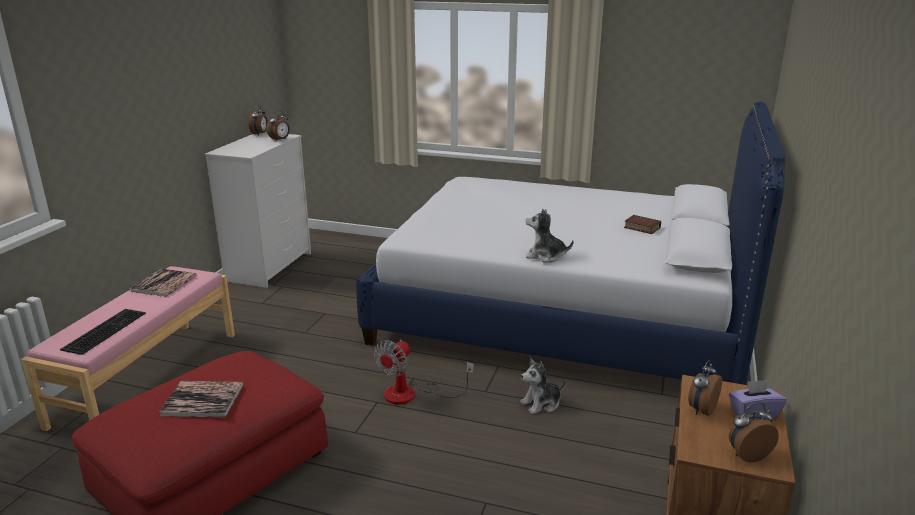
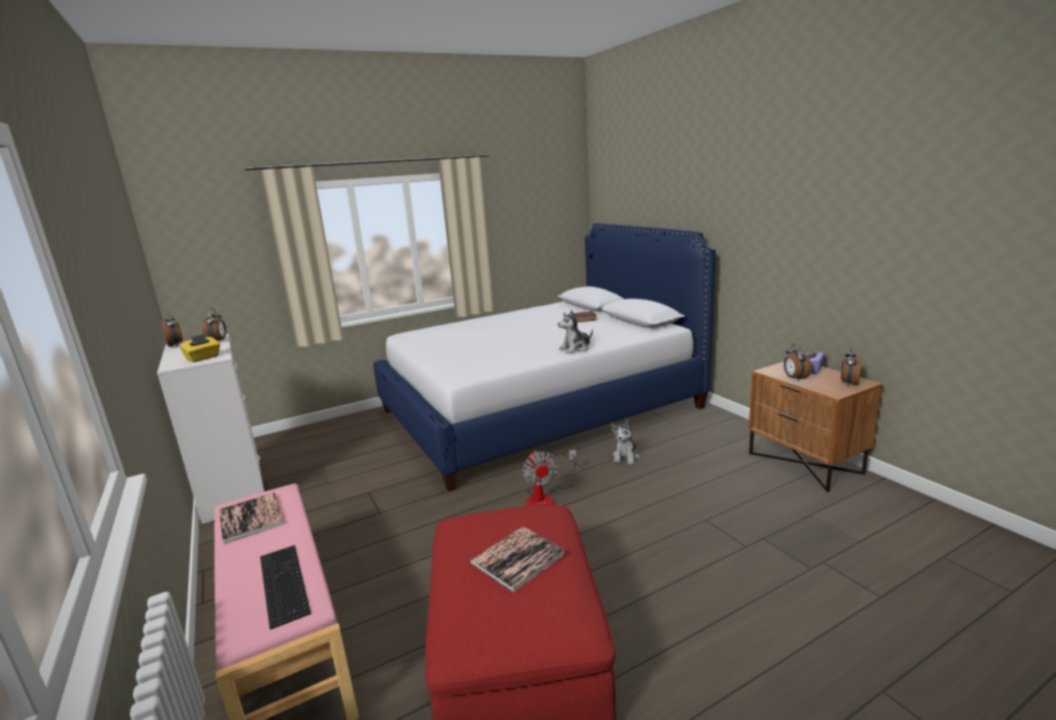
camera: 45 degrees left, 5 degrees down
none -> yellow tissue box [179,334,220,362]

